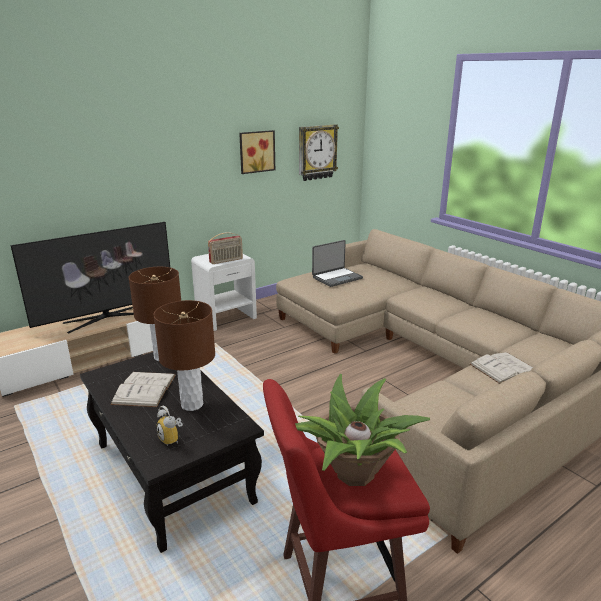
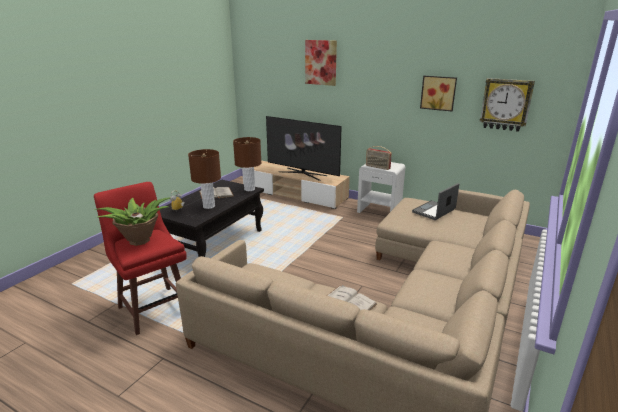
camera: 65 degrees right, 0 degrees up
laptop [312,240,363,287] -> laptop turned 105 degrees clockwise [412,183,459,220]
none -> picture [305,40,337,86]

